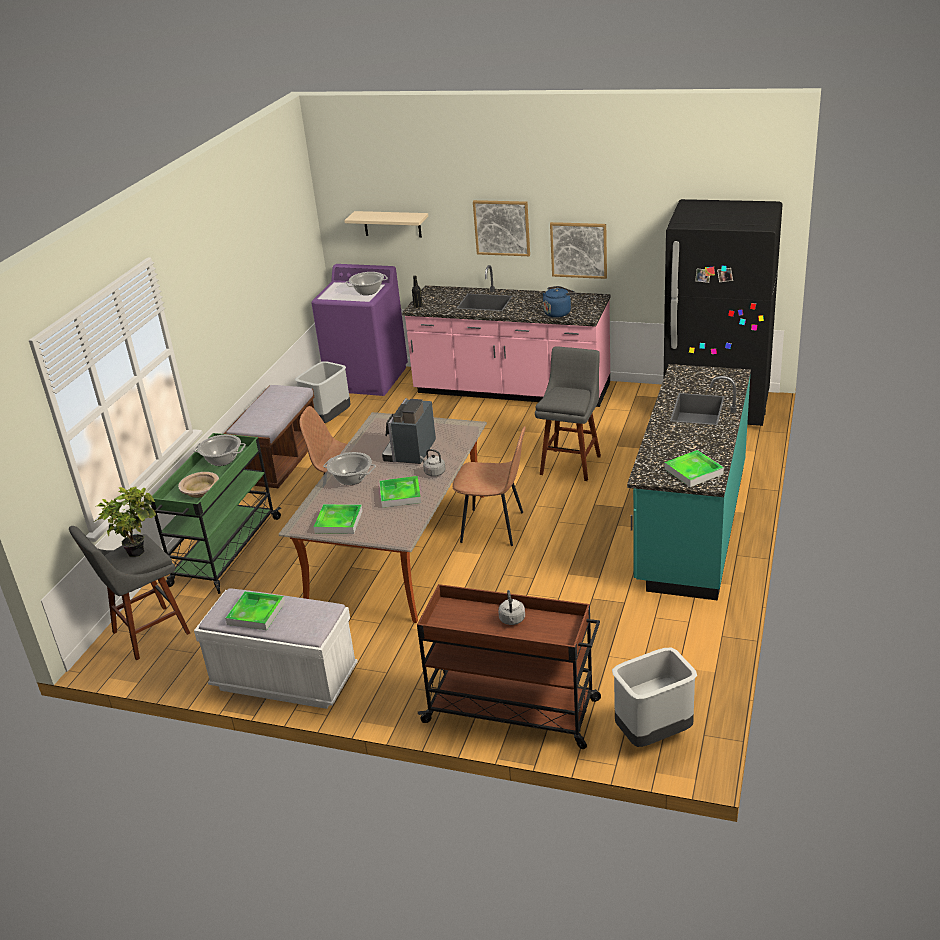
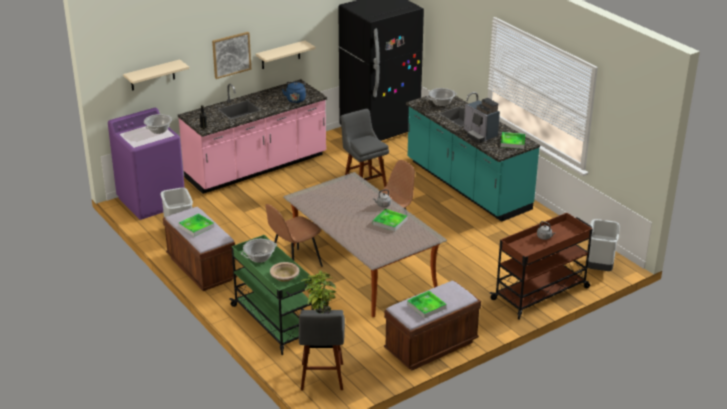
camera: 55 degrees left, 0 degrees up
white bench [194,589,358,709] -> brown bench [384,281,481,370]
tray [314,504,363,534] -> tray moved to [178,213,214,237]
cooking pot [323,452,376,485] -> cooking pot moved to [427,88,457,106]
coffee machine [382,398,436,464] -> coffee machine moved to [464,98,500,143]
picture [550,222,607,279] -> beige shelf [256,40,316,69]

